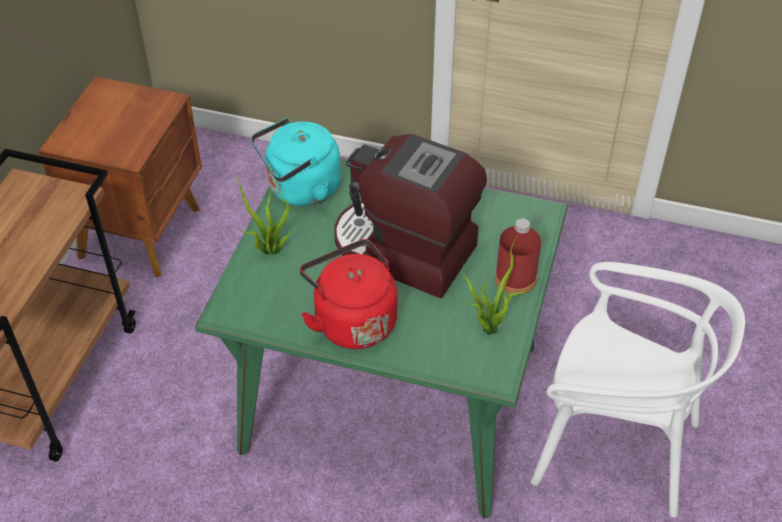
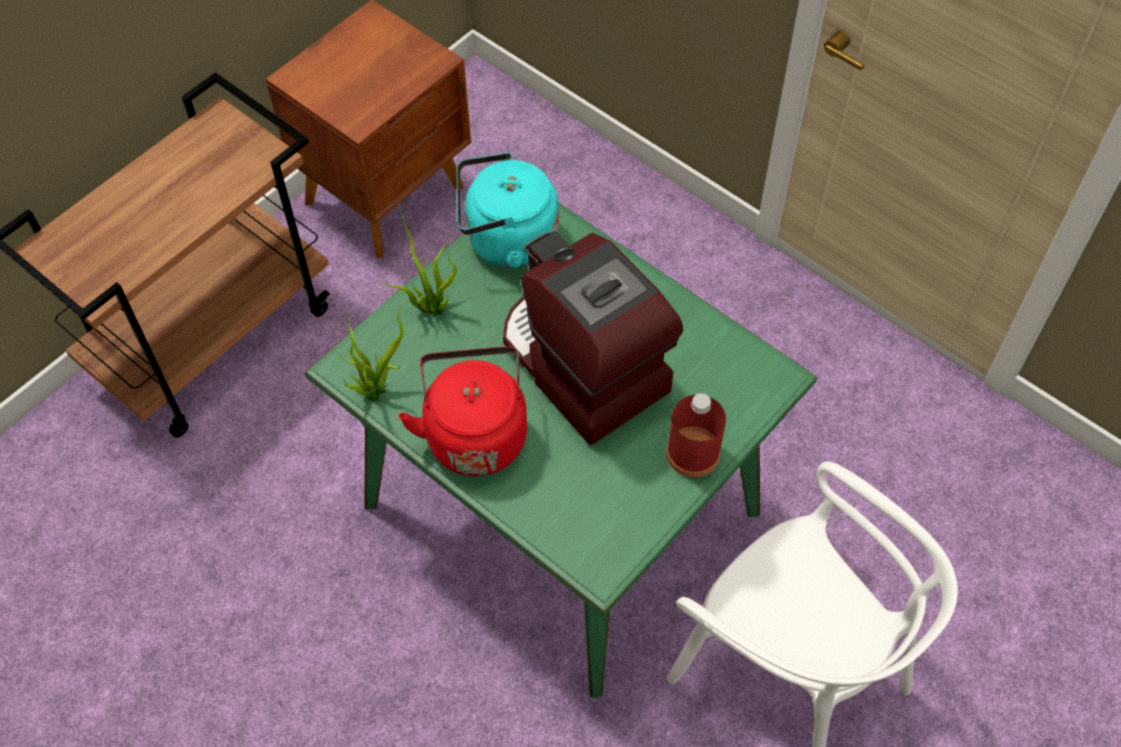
camera: 25 degrees right, 10 degrees up
potted plant [463,235,529,335] -> potted plant moved to [338,301,407,401]

